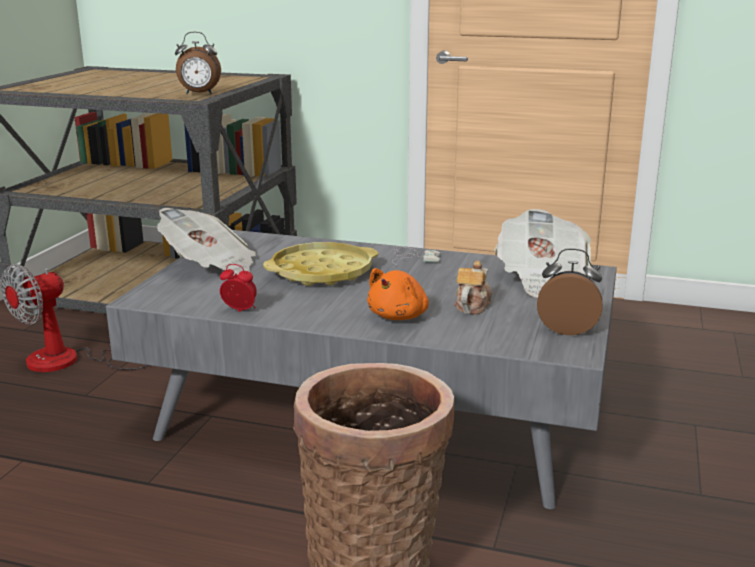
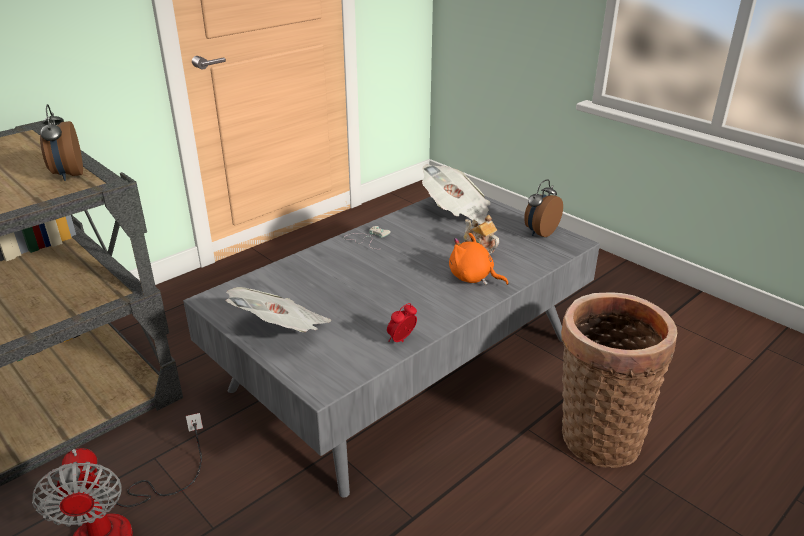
camera: 60 degrees left, 10 degrees up
alarm clock [175,32,221,94] -> alarm clock turned 135 degrees clockwise [40,104,83,181]
yellow tray [263,242,378,286] -> none
orange plush toy [367,268,429,320] -> orange plush toy turned 150 degrees clockwise [449,233,509,285]

